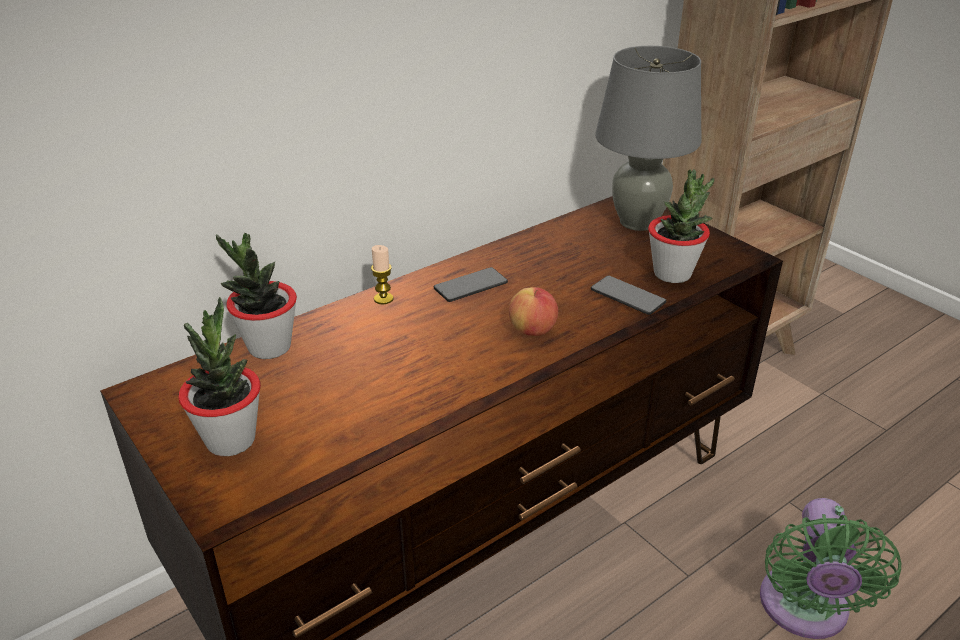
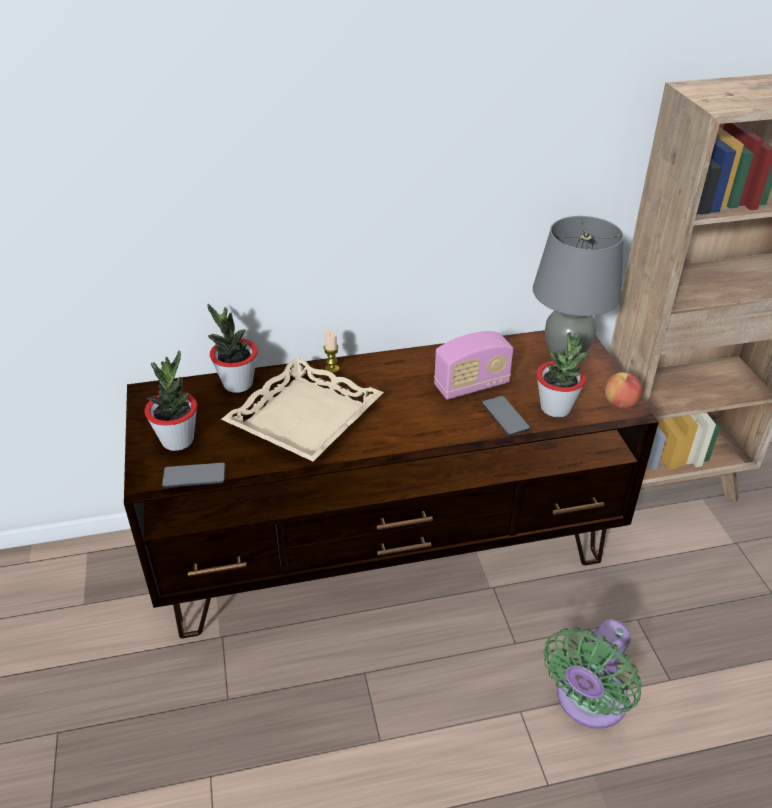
camera: 25 degrees right, 5 degrees up
phone [434,267,508,302] -> phone moved to [162,462,226,488]
apple [509,287,558,336] -> apple moved to [605,372,642,409]
none -> beige tray [221,357,384,461]
none -> radio [434,331,513,400]

